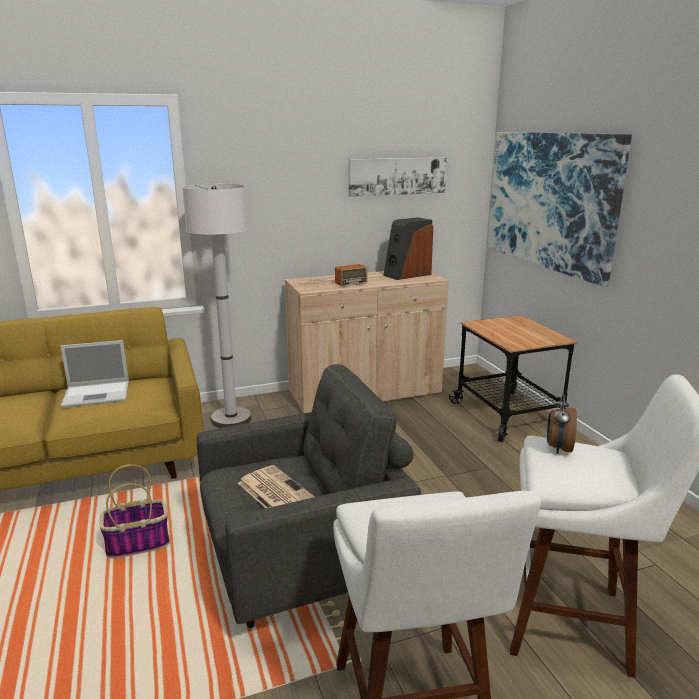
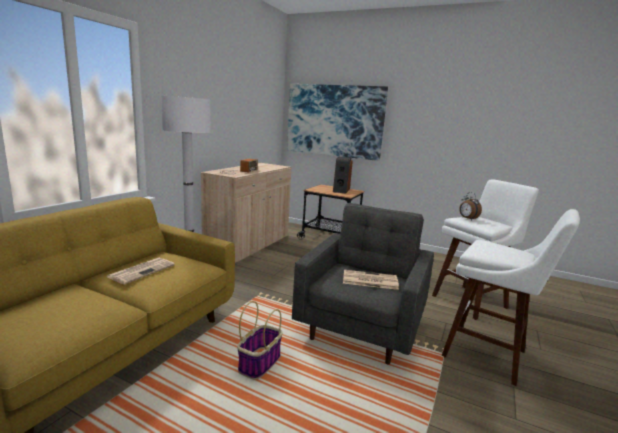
camera: 45 degrees left, 5 degrees down
laptop [60,340,129,408] -> newspaper [107,258,175,284]
picture [349,157,447,197] -> none
speaker [383,217,433,280] -> speaker moved to [333,157,353,193]

